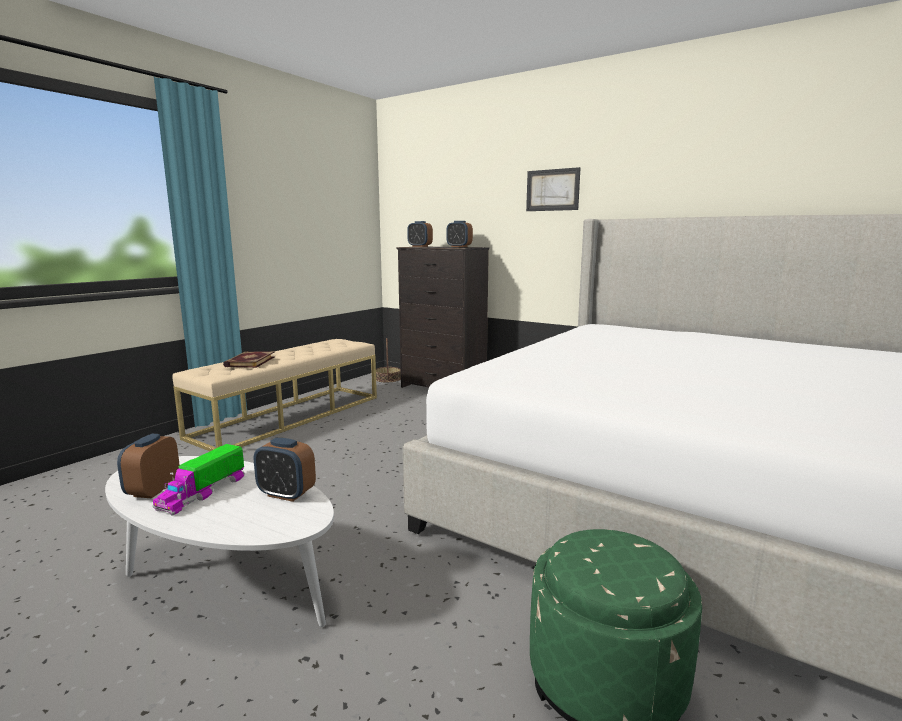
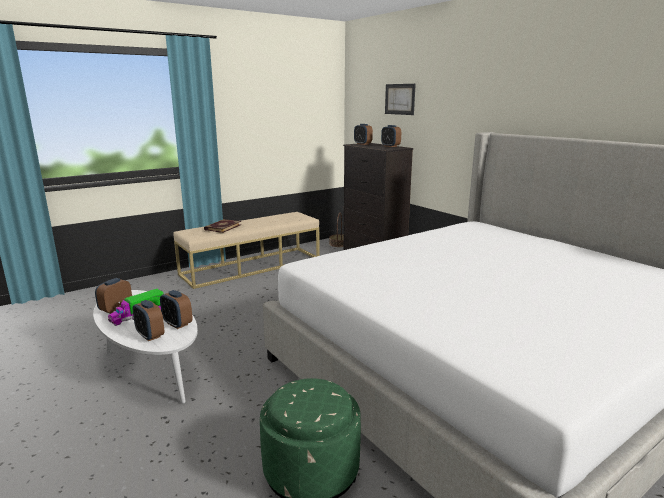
camera: 20 degrees right, 5 degrees up
picture [526,167,580,211] -> picture moved to [385,84,416,115]
none -> alarm clock [132,300,164,341]

